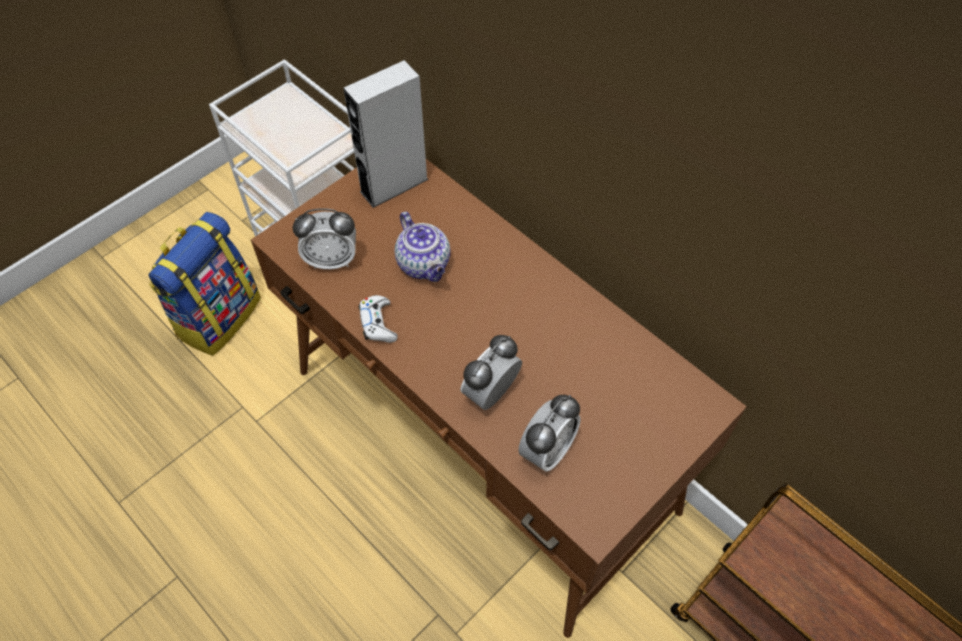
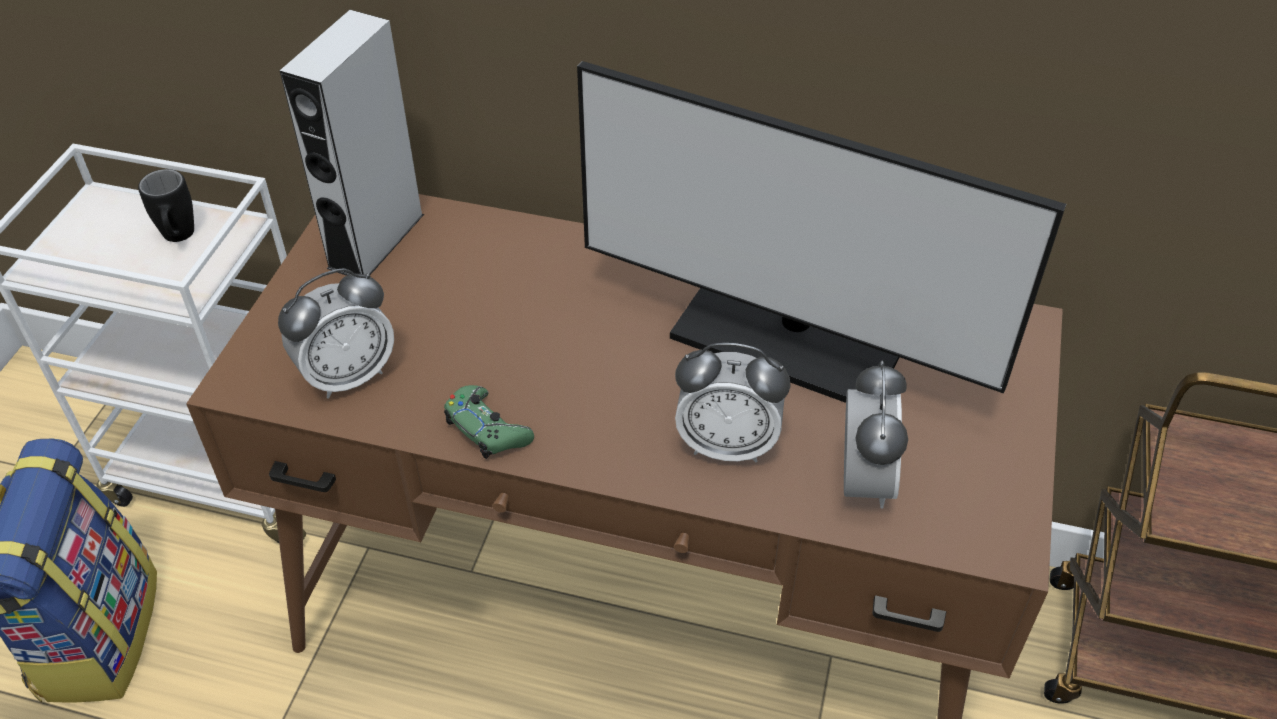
camera: 30 degrees left, 10 degrees down
white game controller [359,295,398,343] -> green game controller [444,385,534,459]
teapot [395,212,450,282] -> none
alarm clock [460,335,522,410] -> alarm clock turned 90 degrees counterclockwise [675,343,790,463]
none -> black mug [138,169,194,242]
none -> monitor [577,61,1066,403]

